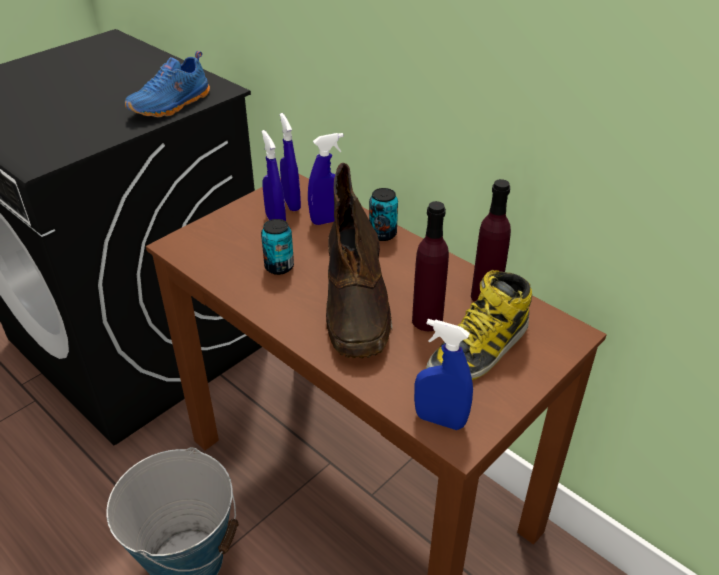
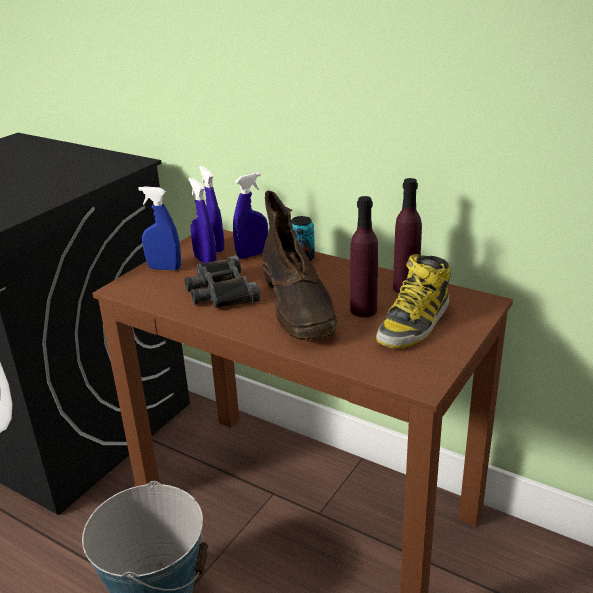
camera: 10 degrees left, 10 degrees down
blue shoe [125,51,210,117] -> none
can [261,219,294,275] -> black binoculars [184,255,260,308]
blue spray bottle [414,319,473,430] -> blue spray bottle moved to [138,186,181,270]

